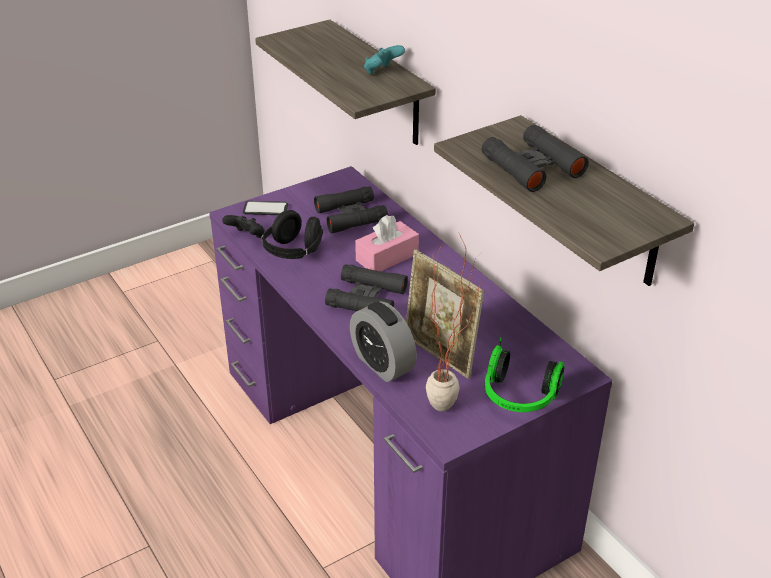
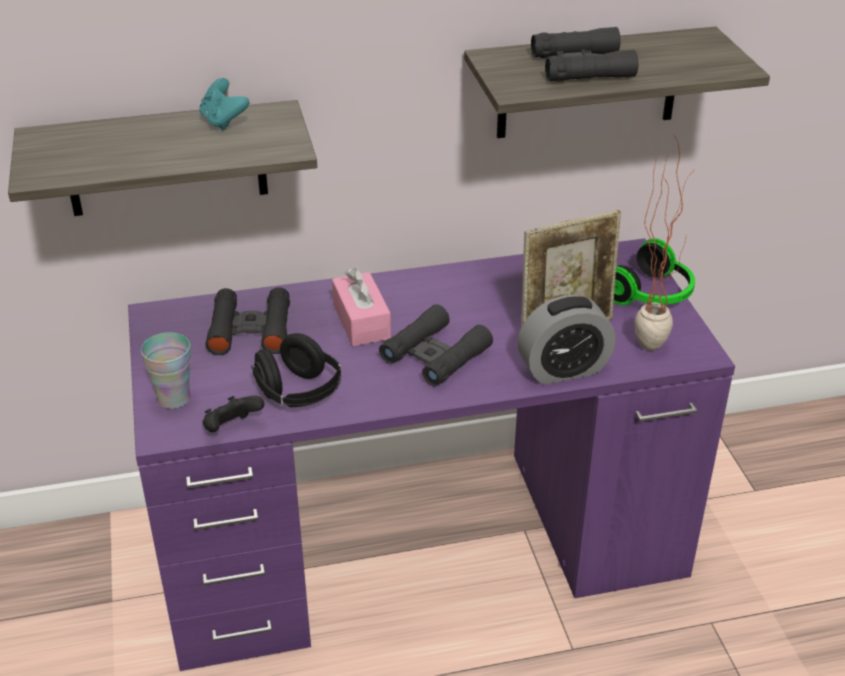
camera: 70 degrees left, 0 degrees up
phone [243,201,288,215] -> cup [141,332,191,409]

